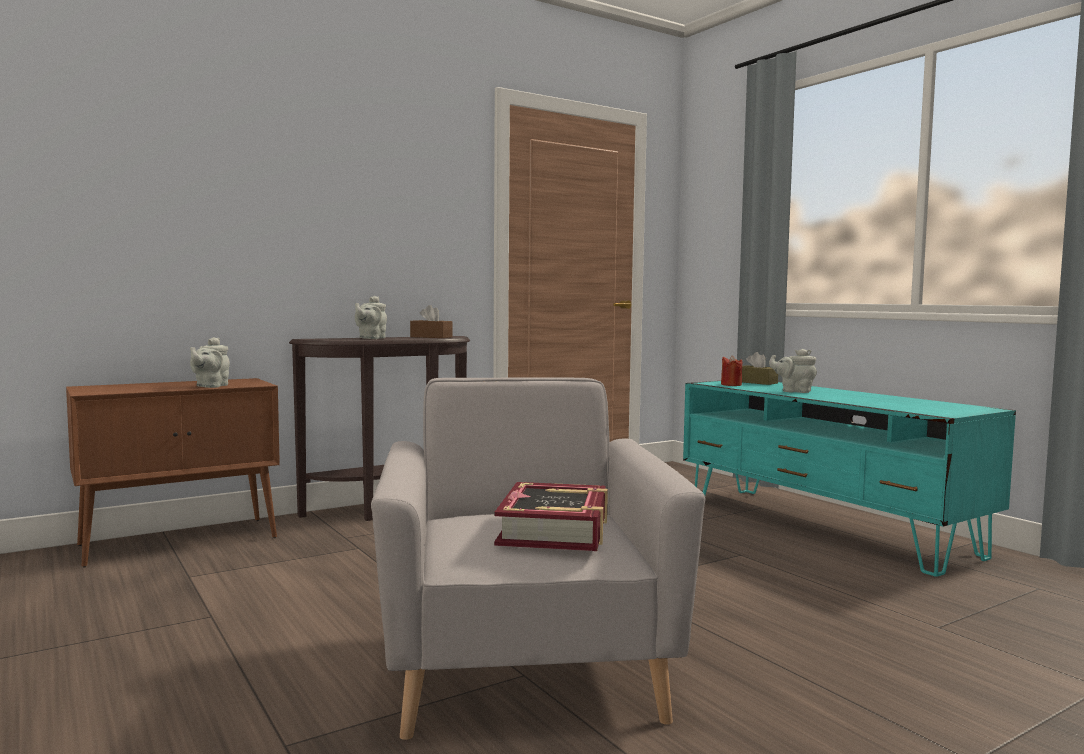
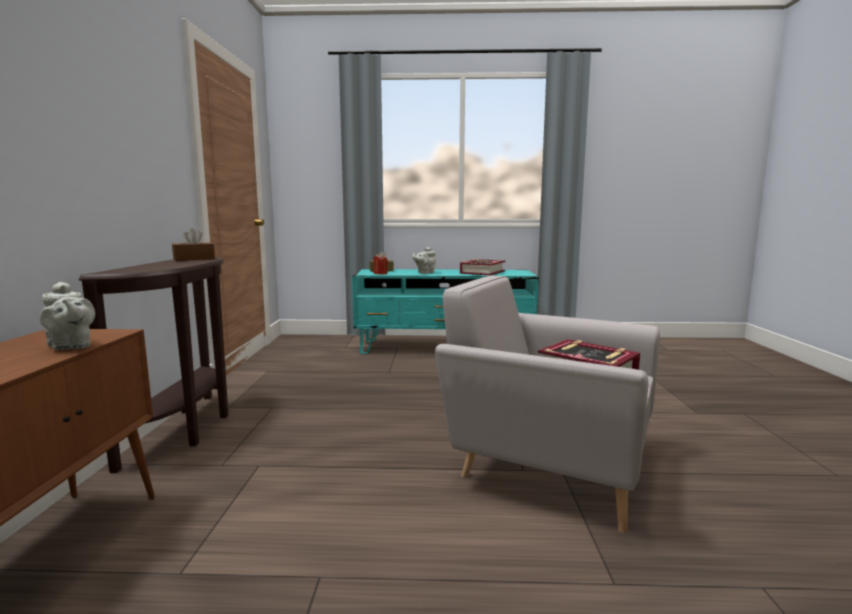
camera: 55 degrees left, 5 degrees up
grey teapot [355,296,387,339] -> none
none -> book [460,259,505,276]

